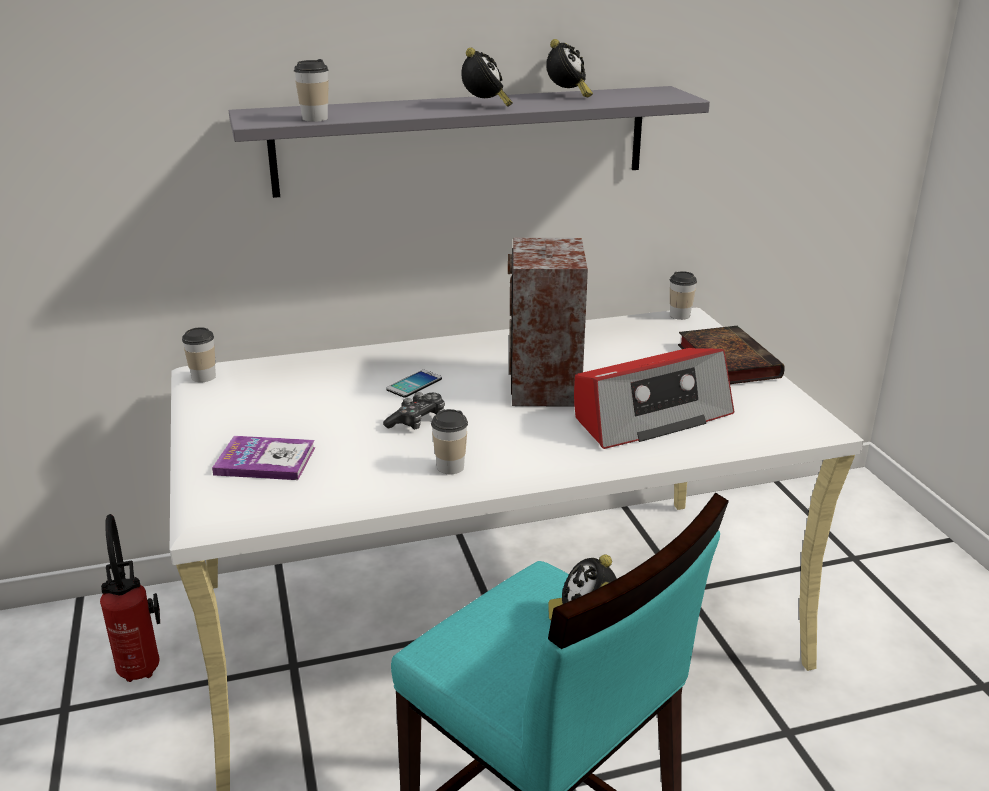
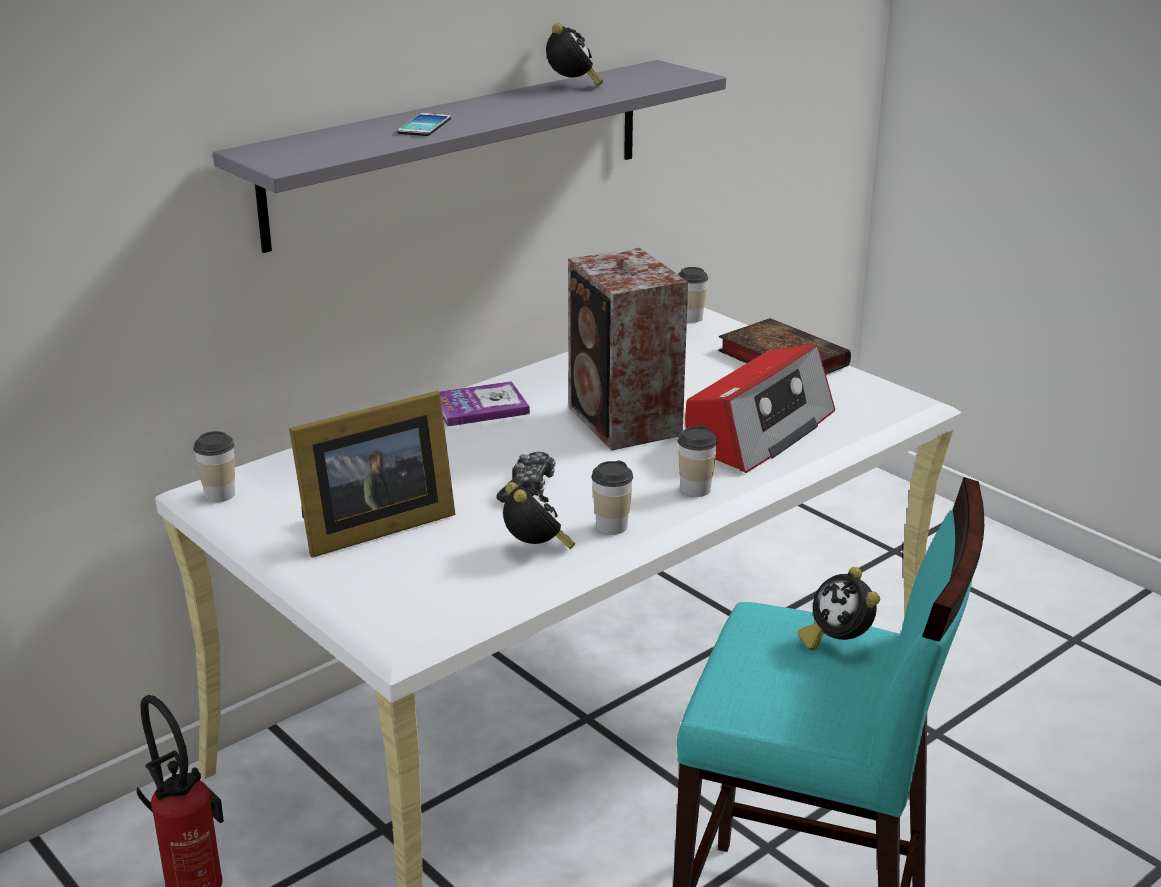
camera: 25 degrees left, 0 degrees up
book [212,436,315,480] -> book moved to [440,381,530,426]
cup [294,59,328,122] -> cup moved to [678,425,718,497]
phone [386,370,442,398] -> phone moved to [397,113,451,136]
alarm clock [461,47,513,107] -> alarm clock moved to [503,482,576,549]
none -> picture frame [289,391,456,558]

